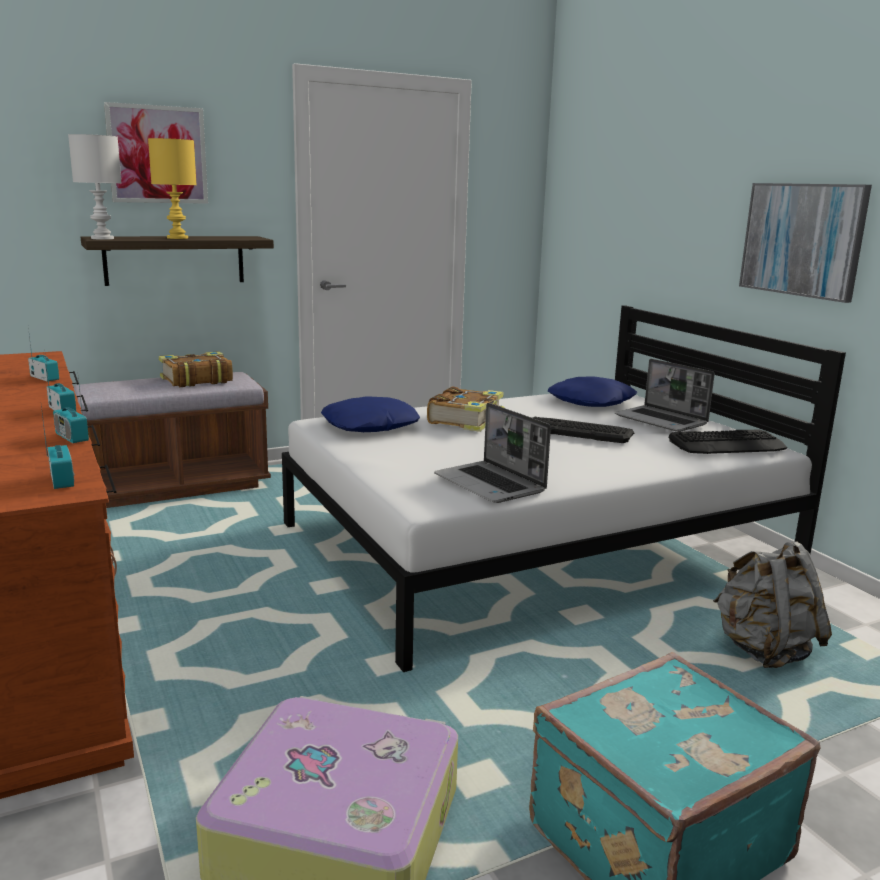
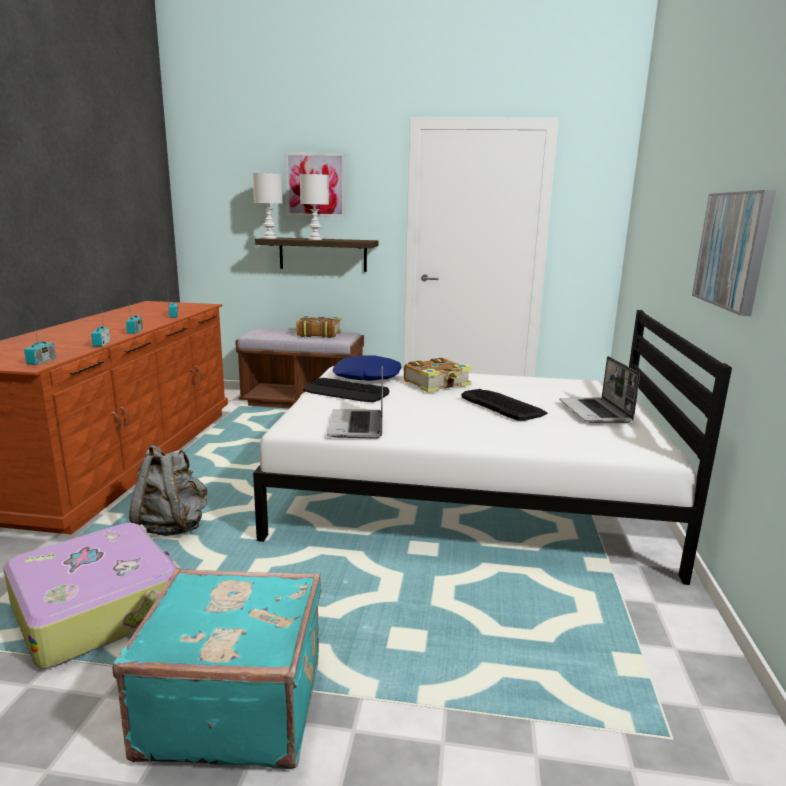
camera: 35 degrees right, 0 degrees up
yellow table lamp [148,138,196,239] -> white table lamp [300,174,329,240]
blue pillow [548,376,637,407] -> none
keyboard [669,430,787,454] -> keyboard moved to [303,378,390,402]
grey backpack [713,541,832,668] -> grey backpack moved to [129,445,207,536]

